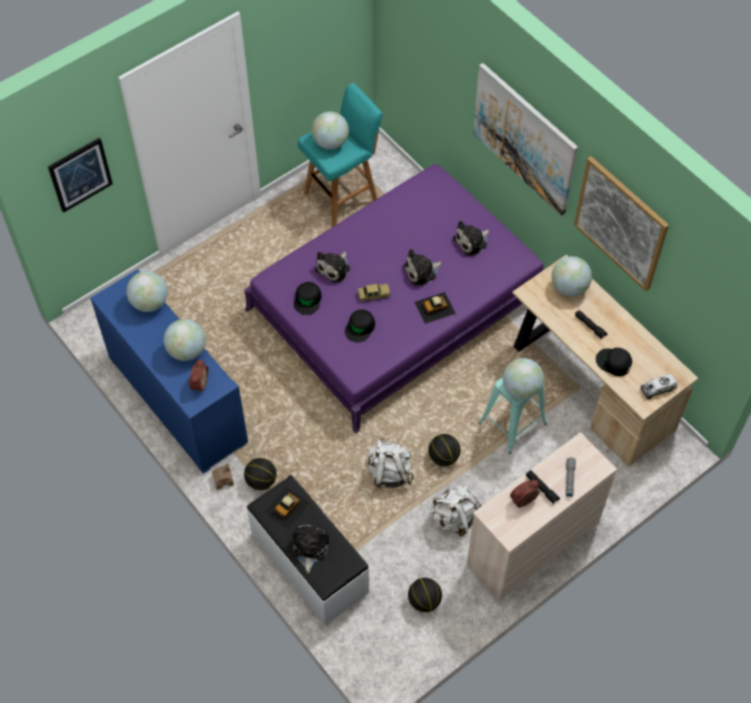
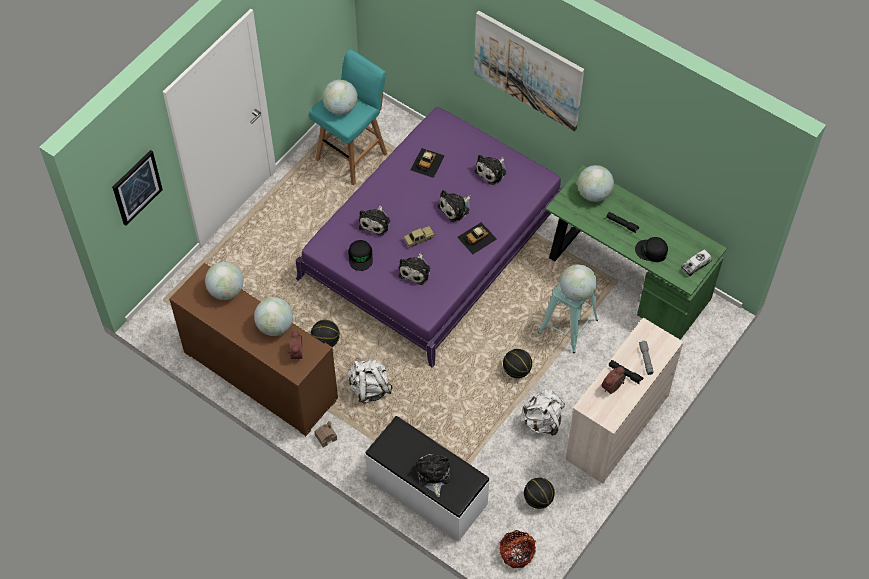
camera: 15 degrees left, 0 degrees up
blue cabinet [90,269,248,474] -> brown cabinet [169,263,338,436]
basketball [244,458,277,490] -> basketball moved to [311,320,340,347]
toy car [264,486,311,529] -> toy car moved to [410,148,445,178]
black cap [345,310,375,342] -> plush toy [399,253,431,285]
white backpack [368,438,414,488] -> white backpack moved to [347,358,393,403]
beige desk [512,255,698,467] -> green desk [546,165,727,340]
picture [574,156,669,291] -> none
none -> basket [499,530,536,568]

